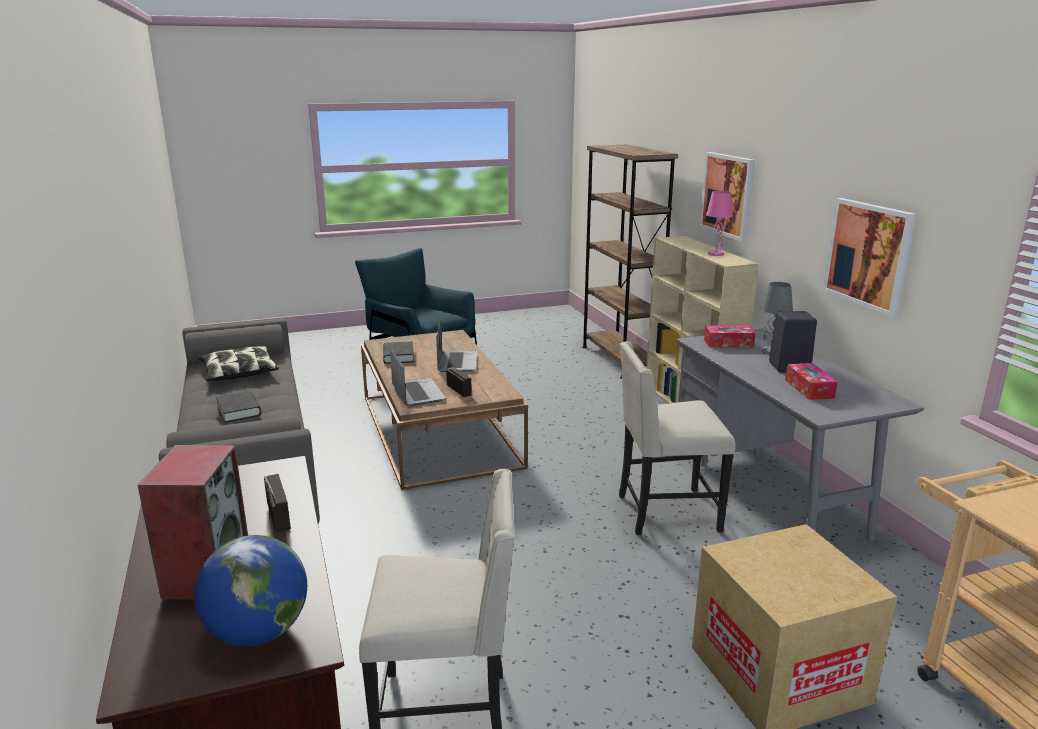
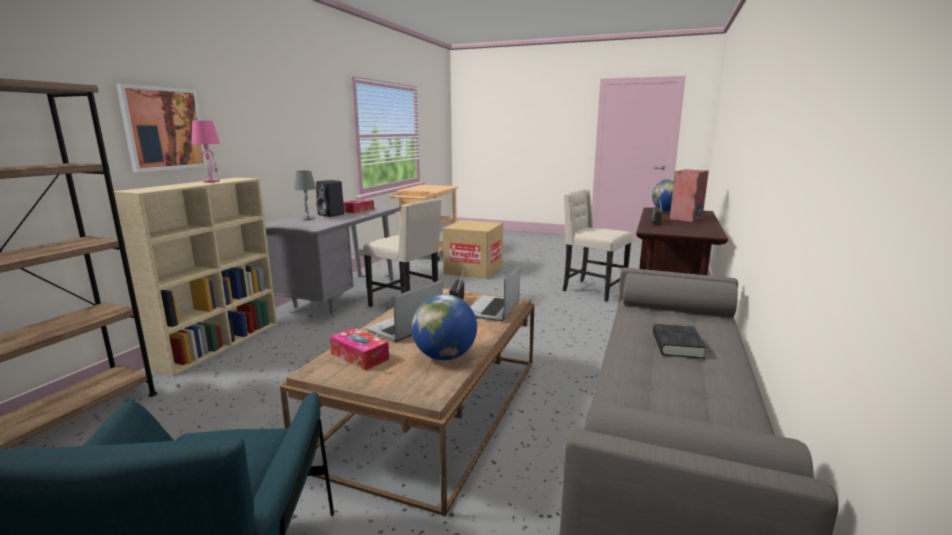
camera: 140 degrees left, 5 degrees down
pillow [198,346,279,381] -> none
black book [383,341,414,364] -> globe [412,294,477,360]
tissue box [704,326,756,347] -> tissue box moved to [330,327,389,370]
picture [823,198,916,317] -> none

